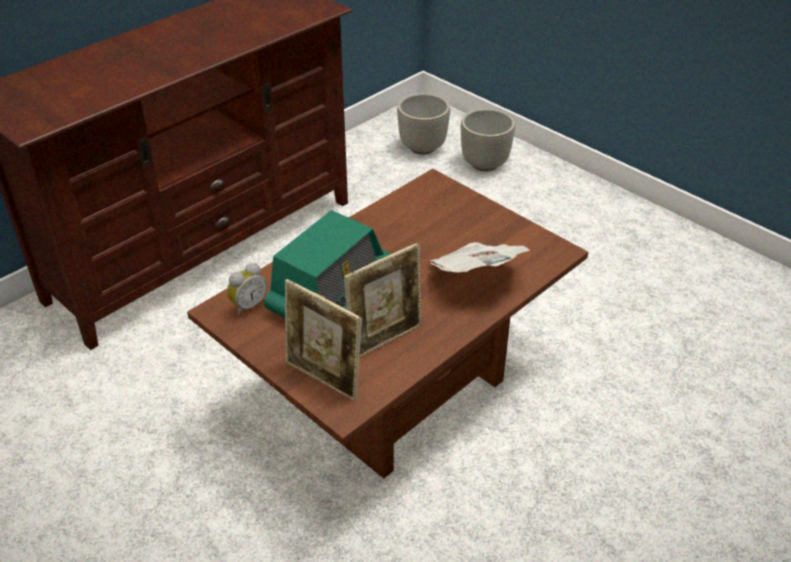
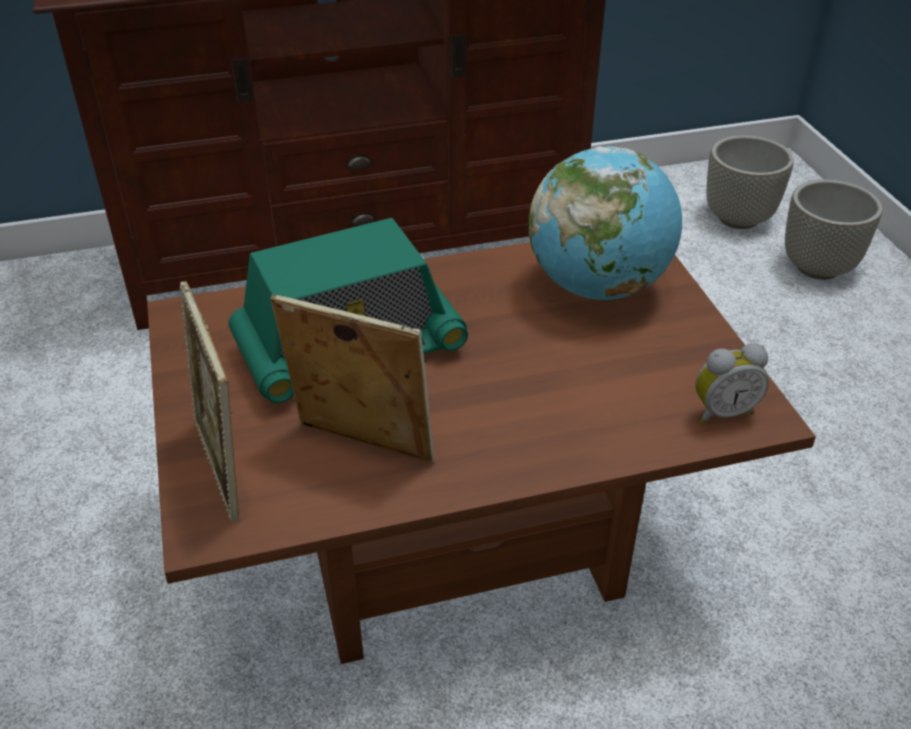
camera: 30 degrees right, 0 degrees up
alarm clock [227,263,267,316] -> alarm clock moved to [695,343,769,424]
picture frame [344,243,422,358] -> picture frame turned 150 degrees counterclockwise [270,294,434,463]
newspaper [430,242,530,272] -> none
none -> globe [528,146,682,300]

